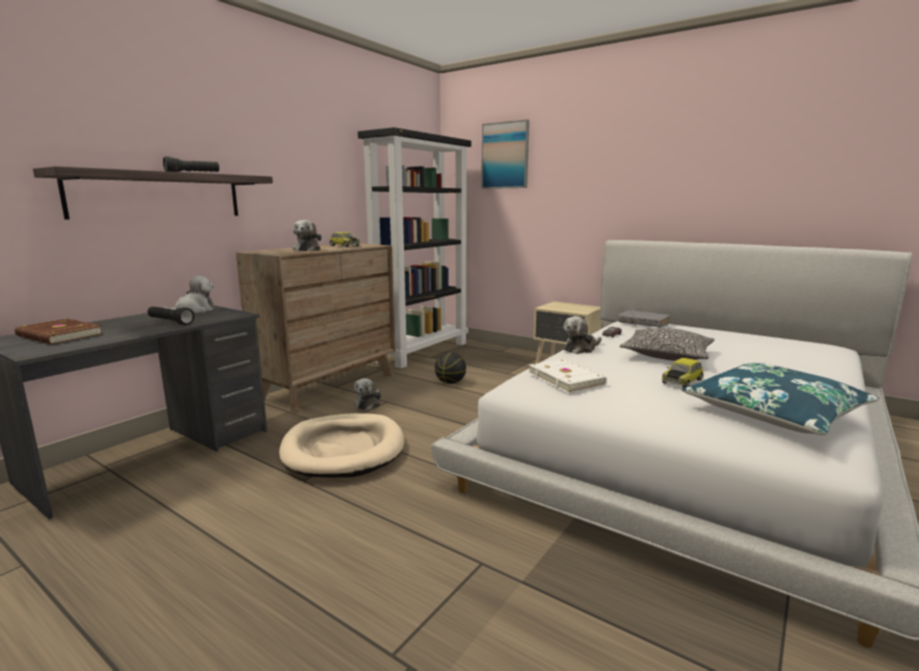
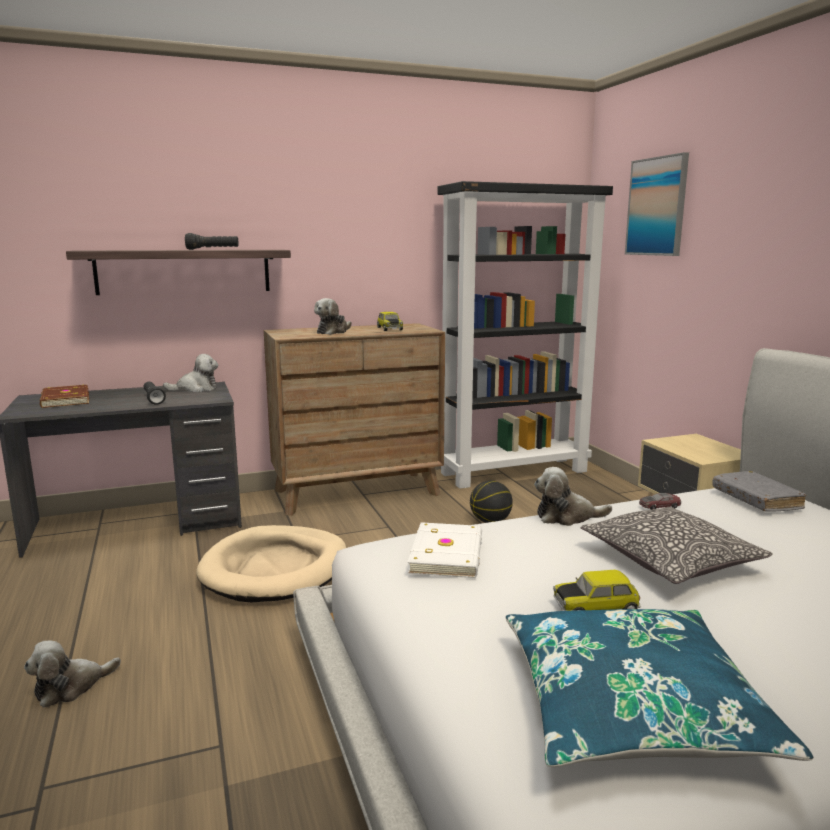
camera: 35 degrees right, 0 degrees up
plush toy [354,378,381,410] -> plush toy moved to [24,640,121,708]

